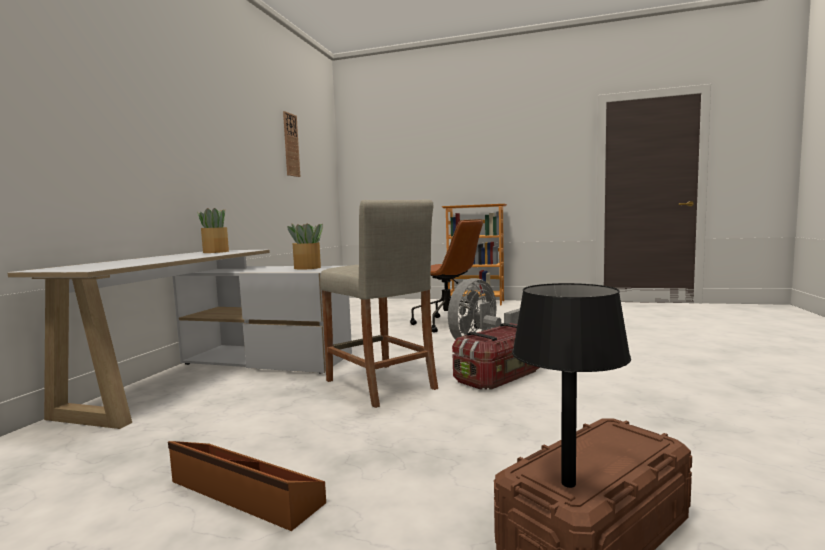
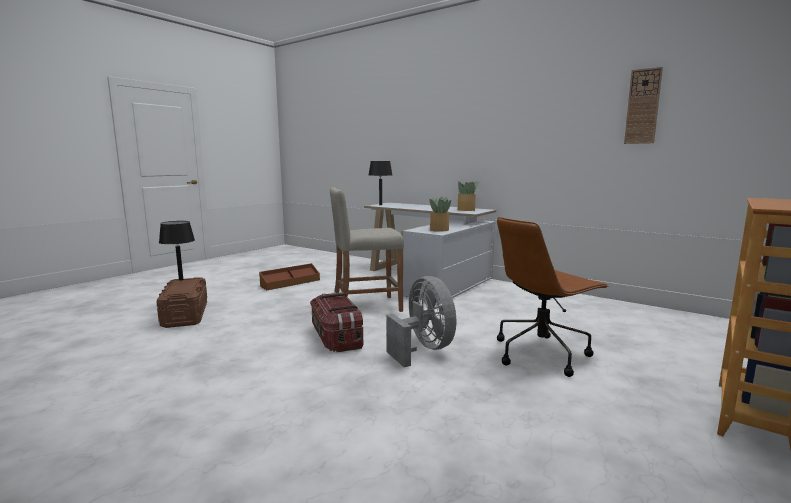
camera: 110 degrees right, 5 degrees up
none -> black table lamp [369,161,392,205]

